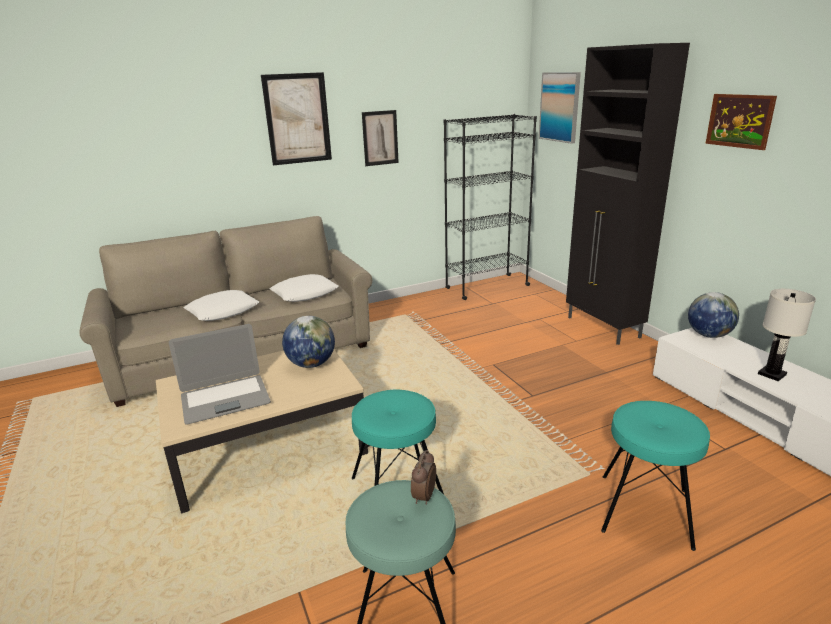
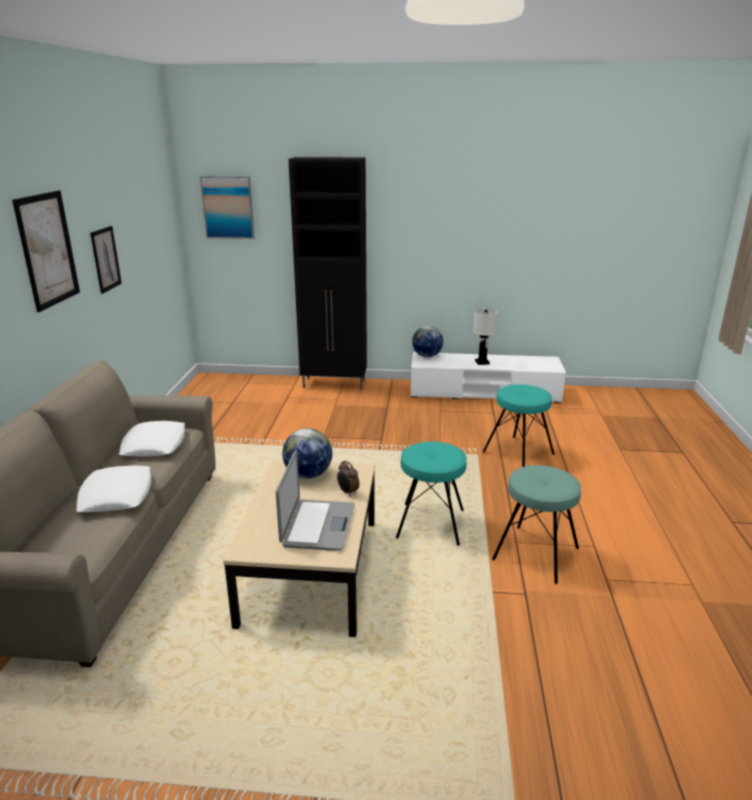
camera: 60 degrees left, 0 degrees up
alarm clock [411,450,436,505] -> alarm clock moved to [337,461,360,497]
black bookcase [444,114,537,300] -> none
picture [705,94,777,150] -> none

